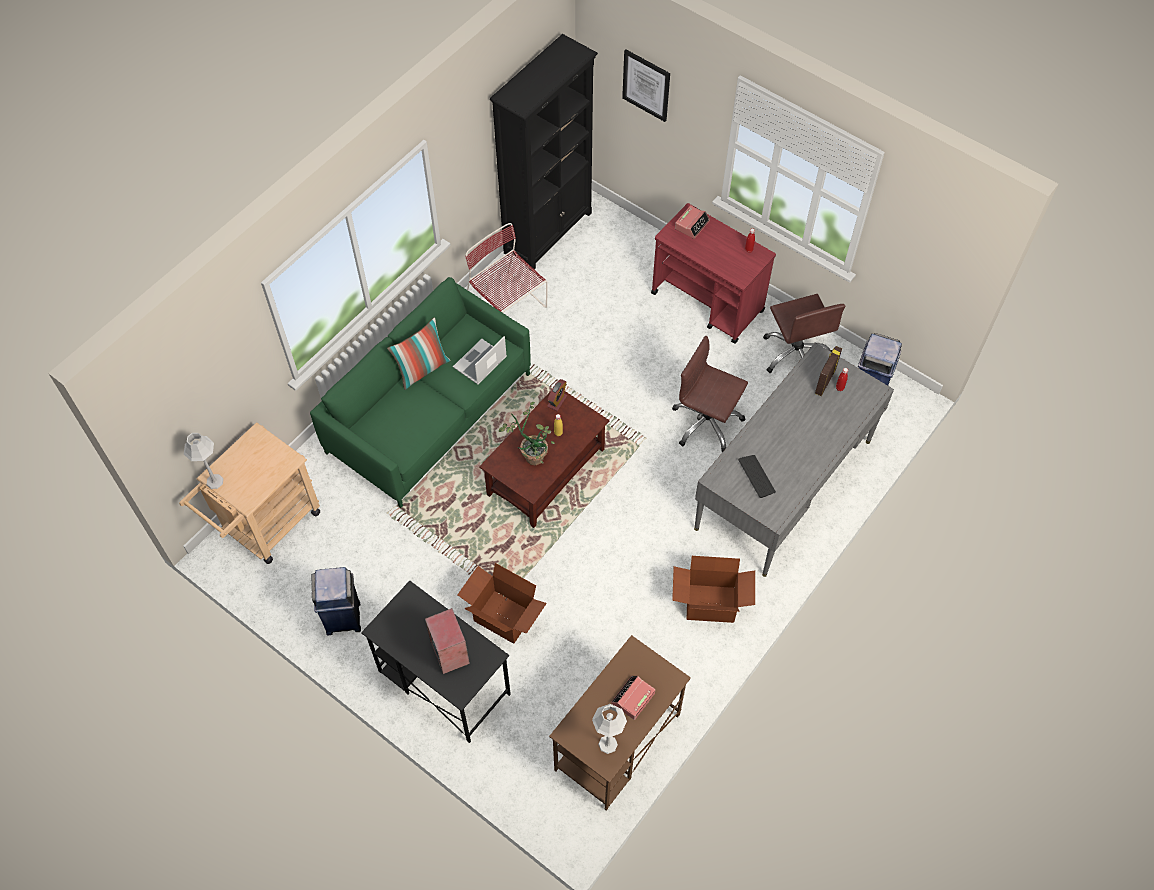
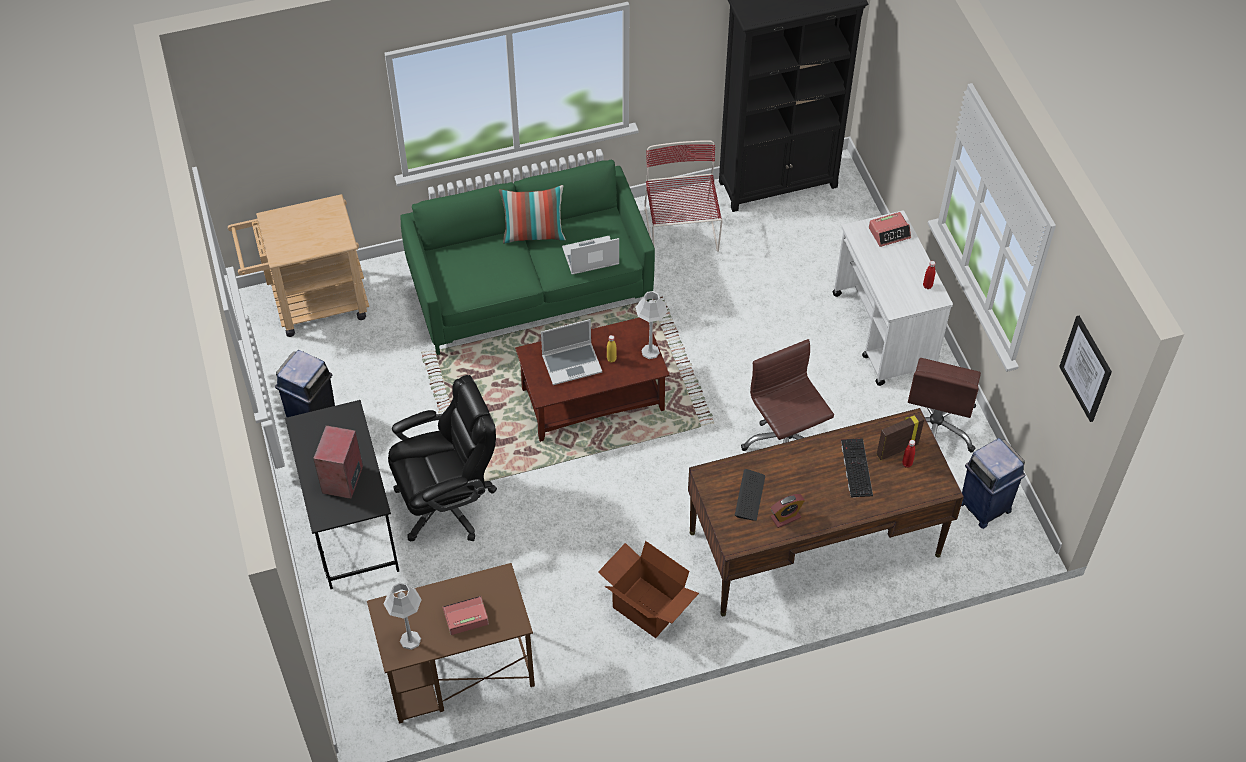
camera: 35 degrees right, 5 degrees down
grey table lamp [184,433,223,489] -> grey table lamp moved to [635,291,668,359]
cardboard box [457,563,547,644] -> black office chair [388,375,497,541]
potted plant [499,402,555,466] -> laptop [541,319,602,385]
alarm clock [547,379,567,411] -> alarm clock moved to [771,494,805,528]
picture [622,50,670,122] -> picture moved to [1059,316,1112,422]
red cart [651,203,776,344] -> white cart [832,211,953,386]
grey desk [694,343,894,577] -> brown desk [688,408,964,616]
none -> keyboard [841,439,873,498]

